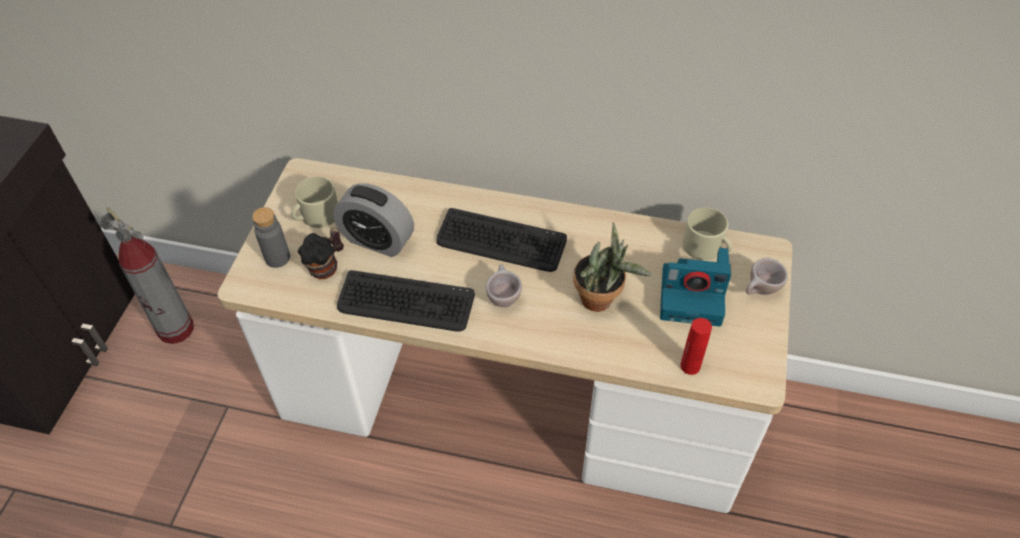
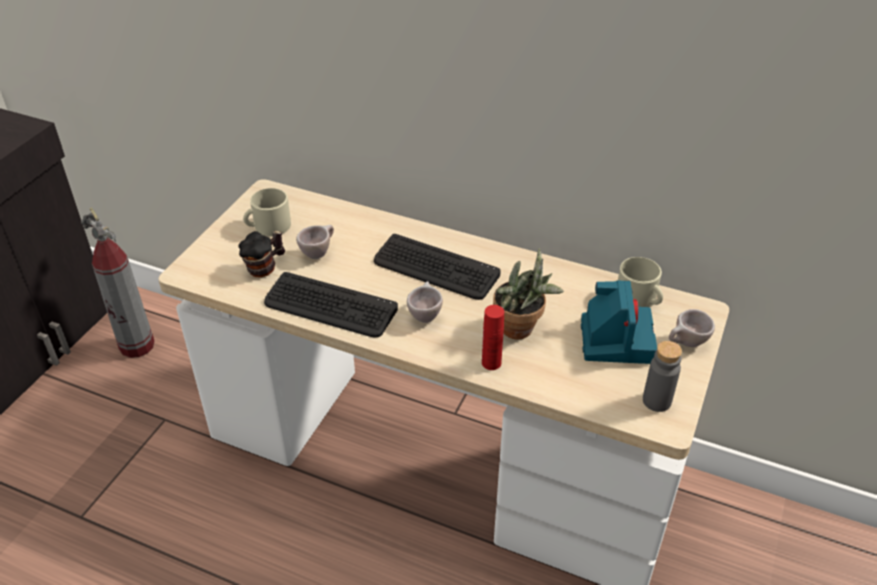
camera: 10 degrees right, 10 degrees down
grey bottle [252,207,290,268] -> grey bottle moved to [643,341,682,412]
alarm clock [333,183,414,257] -> beige cup [296,225,334,259]
camera [660,248,731,326] -> camera turned 105 degrees counterclockwise [581,281,657,364]
red bottle [680,318,712,375] -> red bottle moved to [482,305,504,370]

